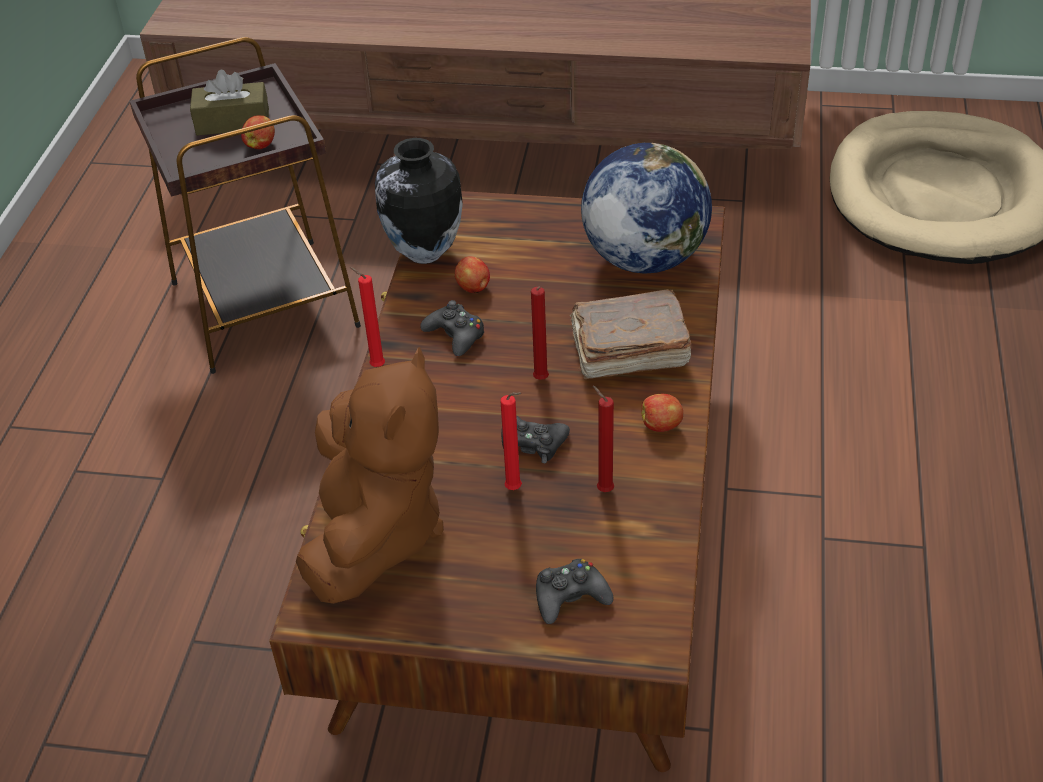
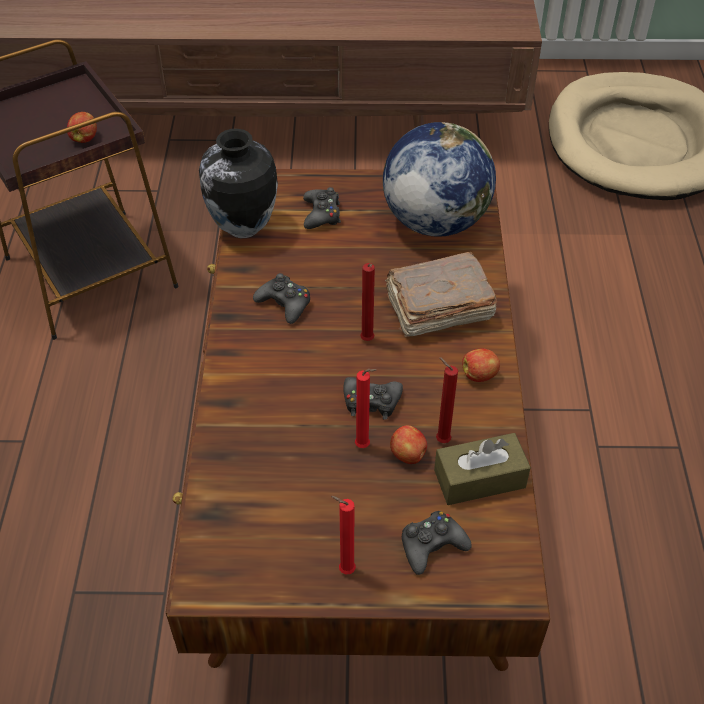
camera: 10 degrees left, 5 degrees up
brown tissue box [190,69,269,136] -> brown tissue box moved to [434,433,531,505]
brown plush toy [296,347,444,604] -> none
red candle [350,267,385,367] -> red candle moved to [331,496,356,575]
apple [455,256,490,293] -> apple moved to [390,425,427,464]
none -> black game controller [303,187,341,229]

